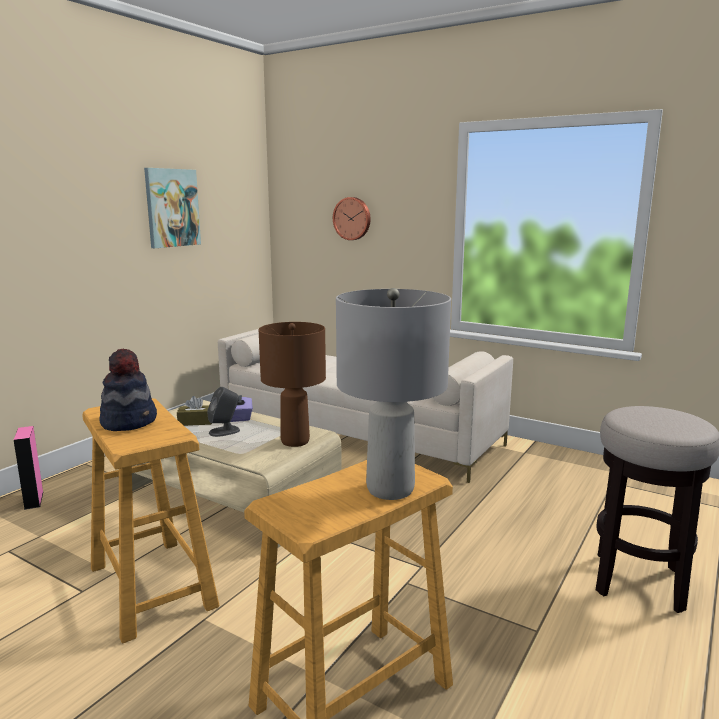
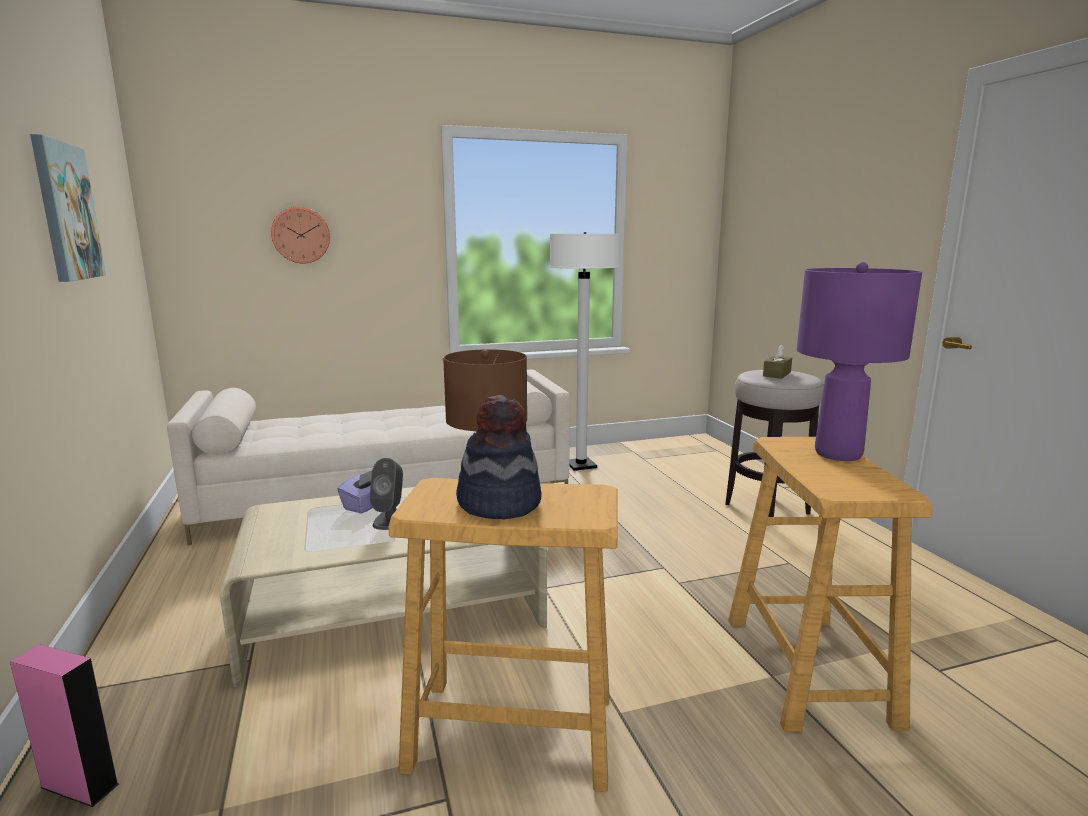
camera: 50 degrees left, 0 degrees up
brown tissue box [177,396,212,426] -> brown tissue box moved to [763,344,792,379]
grey table lamp [336,288,451,500] -> purple table lamp [797,262,922,461]
none -> white floor lamp [550,232,620,471]

